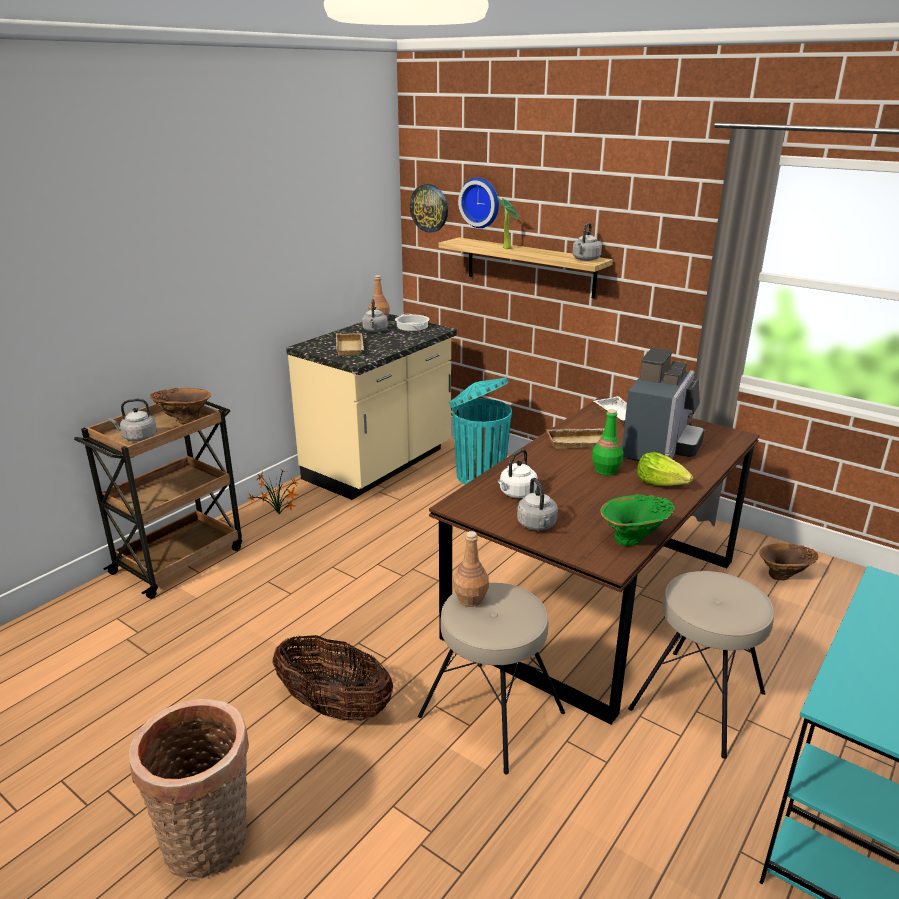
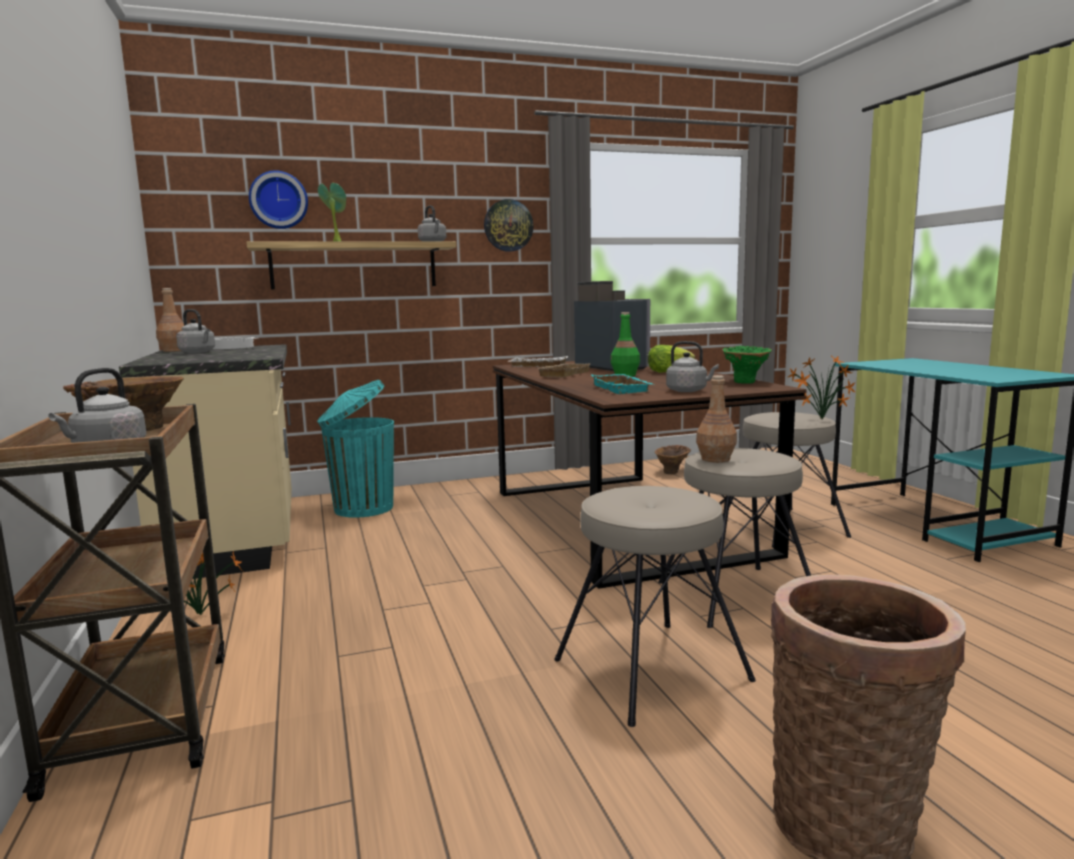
camera: 55 degrees left, 15 degrees down
basket [272,635,393,721] -> beige stool [554,486,756,727]
beige tray [336,333,364,356] -> none
wall clock [410,184,448,233] -> wall clock moved to [484,199,534,252]
white kettle [498,449,538,498] -> turquoise tray [591,374,652,394]
none -> potted plant [788,356,855,419]

